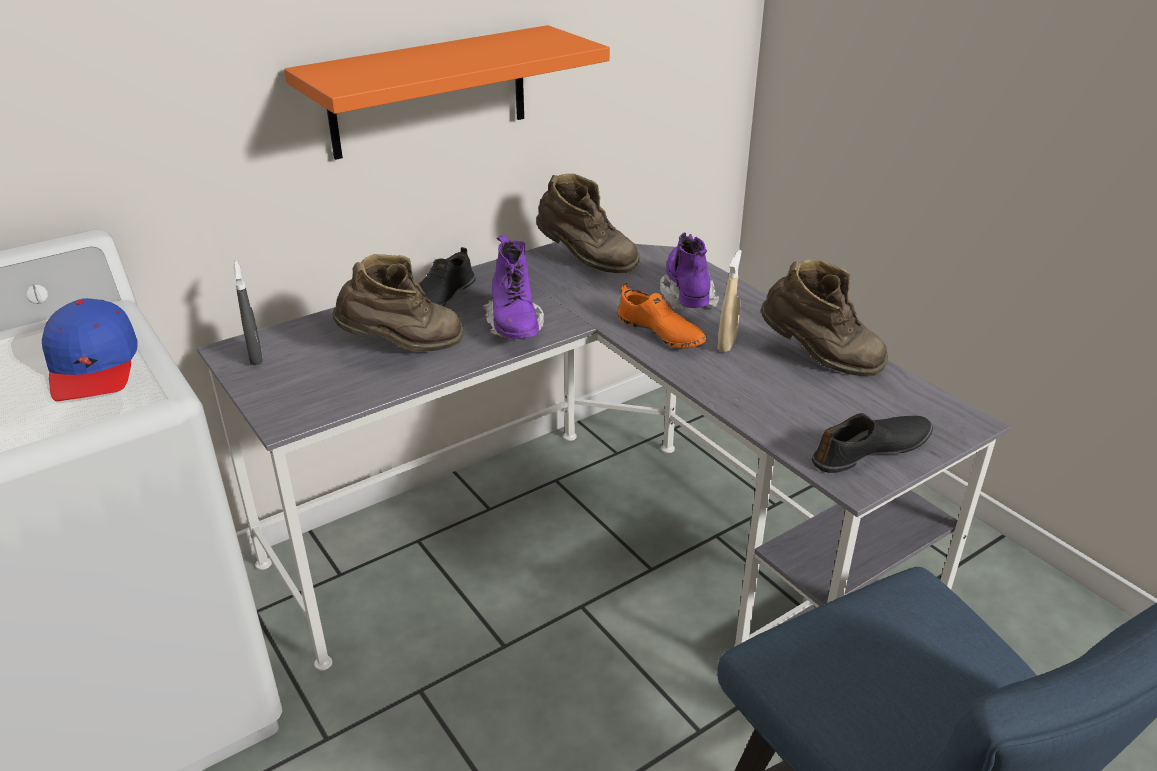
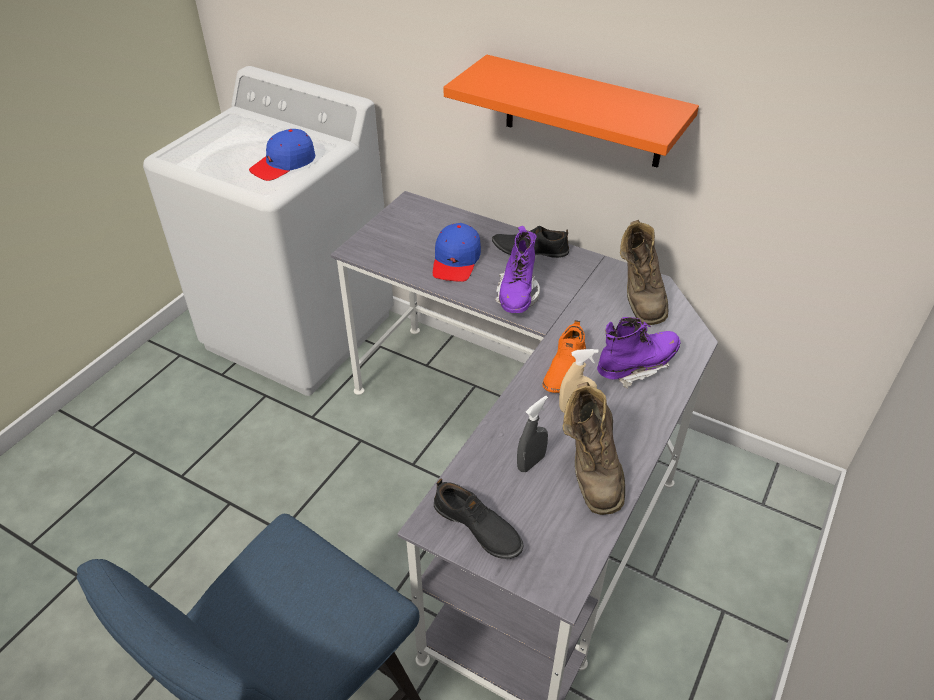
camera: 65 degrees right, 10 degrees up
grey spray bottle [234,261,263,365] -> grey spray bottle moved to [517,396,548,472]
brown boot [332,254,463,352] -> blue cap [433,223,481,282]
purple boot [483,235,544,339] -> purple boot turned 45 degrees counterclockwise [495,226,540,313]

